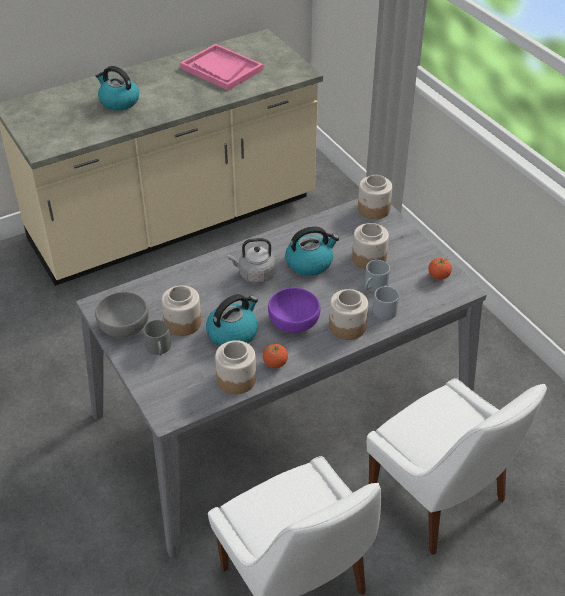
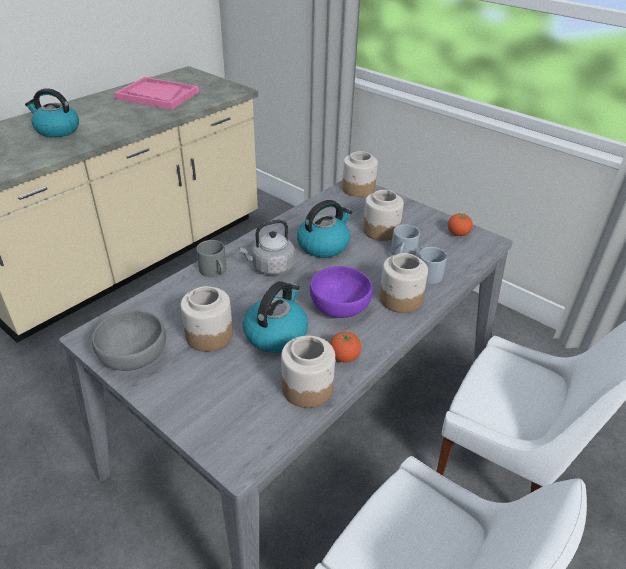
camera: 20 degrees left, 5 degrees down
grey mug [143,320,171,356] -> grey mug moved to [196,240,226,277]

